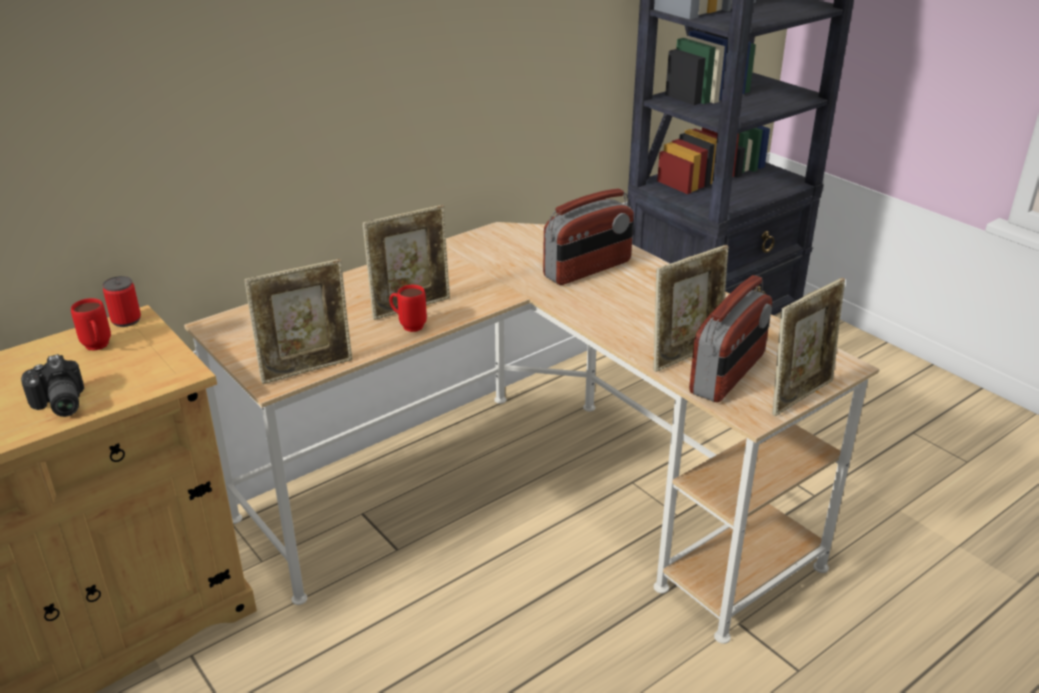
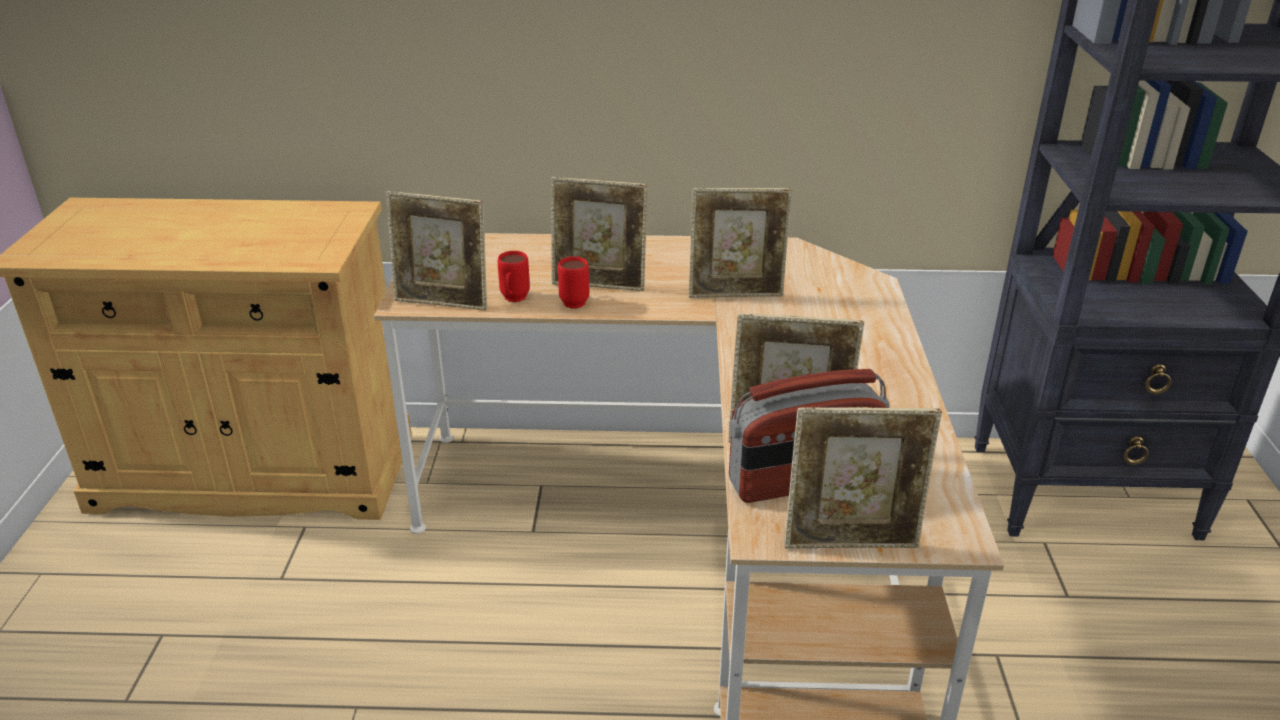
camera: 40 degrees right, 0 degrees up
camera [21,354,85,417] -> none
red mug [71,298,111,351] -> red mug moved to [498,251,530,302]
can [103,276,141,327] -> none
radio [543,188,634,285] -> none
none -> picture frame [689,188,792,298]

